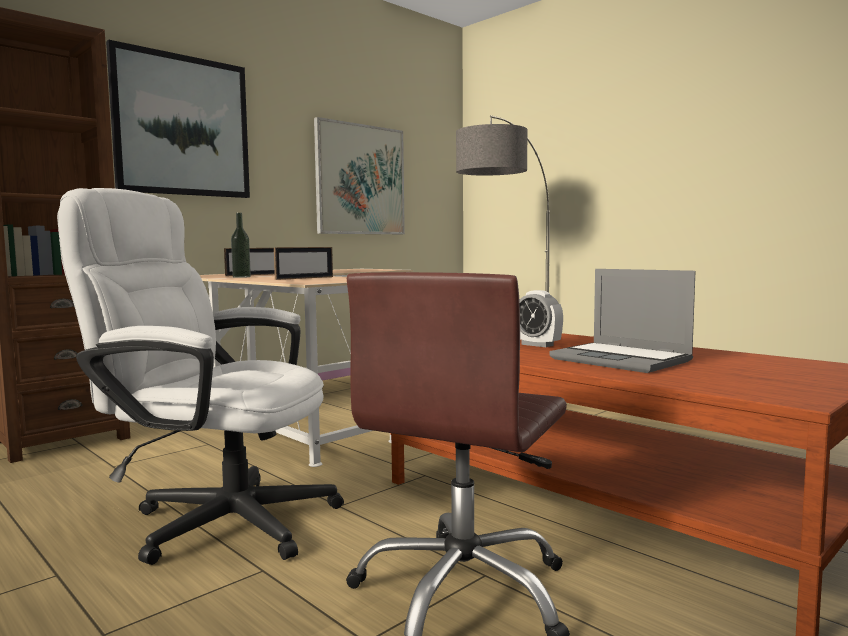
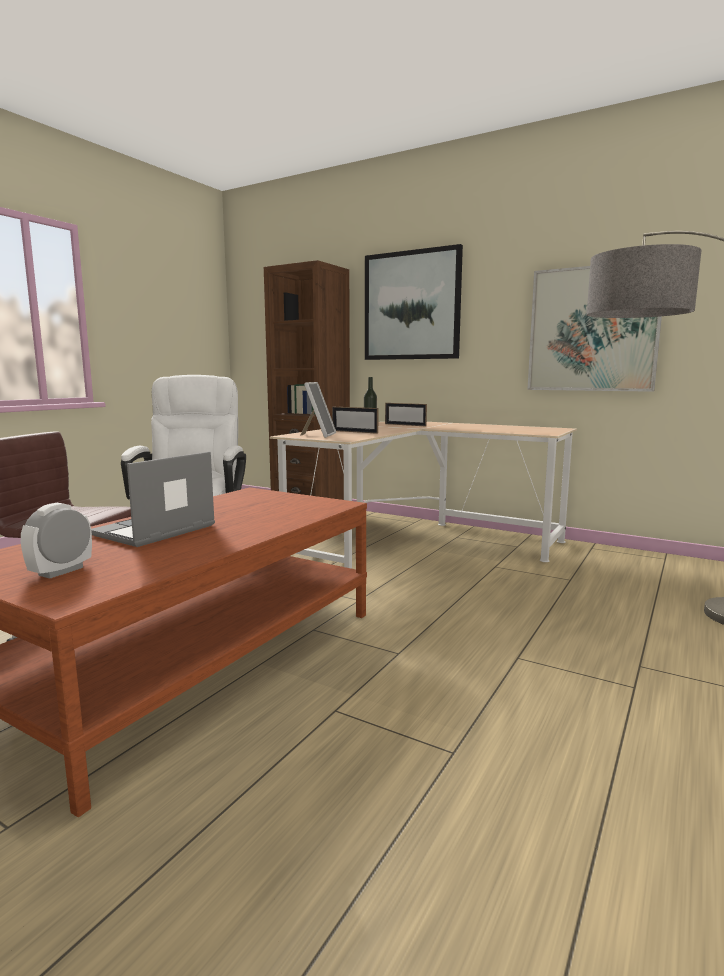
camera: 75 degrees right, 5 degrees up
alarm clock [519,290,563,347] -> alarm clock moved to [21,503,92,579]
none -> picture frame [300,382,336,438]

